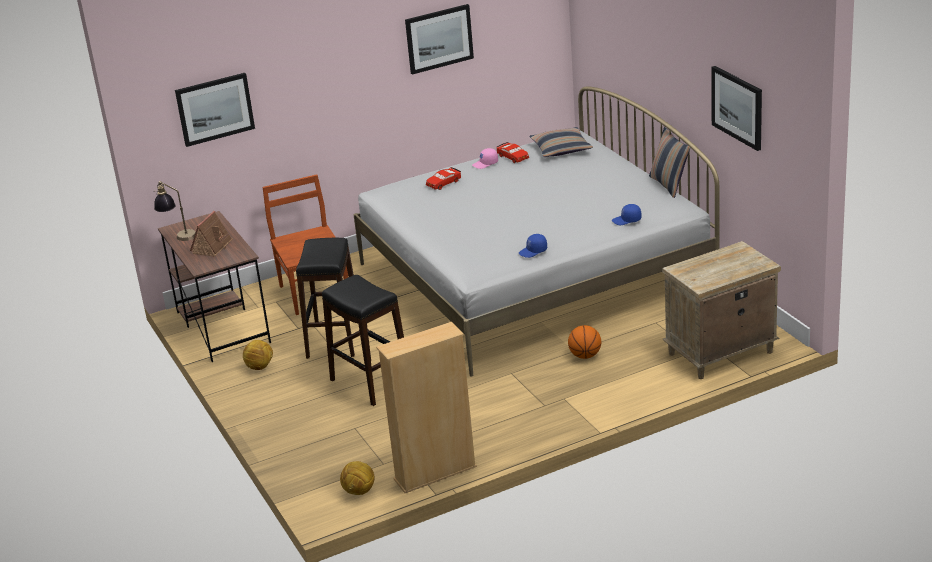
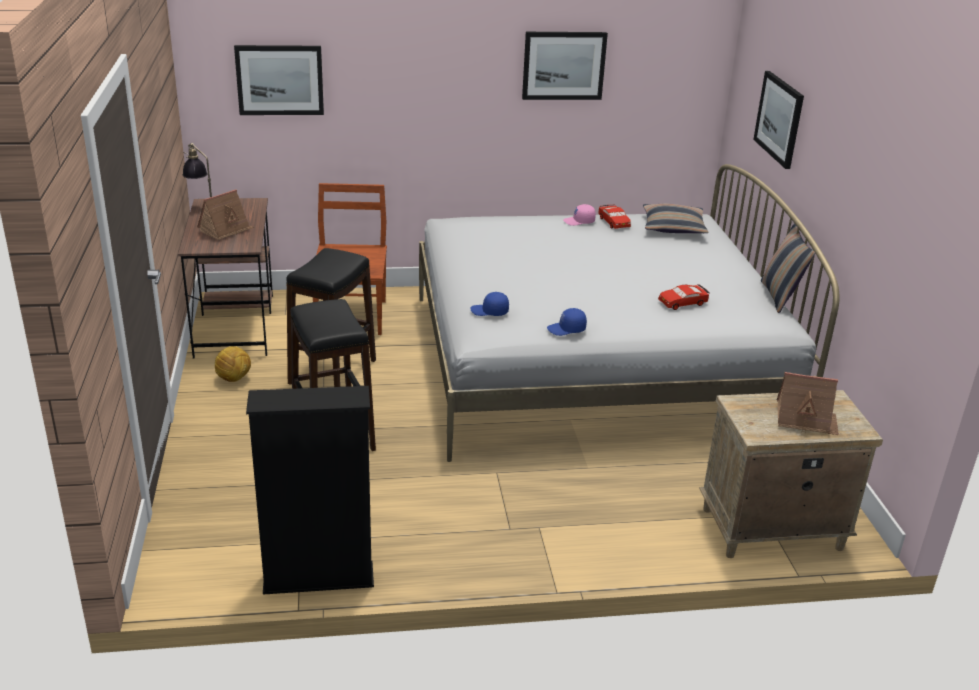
camera: 15 degrees right, 0 degrees up
football [340,461,374,495] -> none
beige bookcase [376,322,477,493] -> black bookcase [246,386,374,595]
red toy car [426,167,461,190] -> red toy car moved to [658,284,710,310]
basketball [568,325,601,359] -> none
blue cap [612,204,641,225] -> blue cap moved to [470,292,509,316]
picture [712,66,762,151] -> picture moved to [753,71,804,169]
none -> toy house [777,372,839,435]

